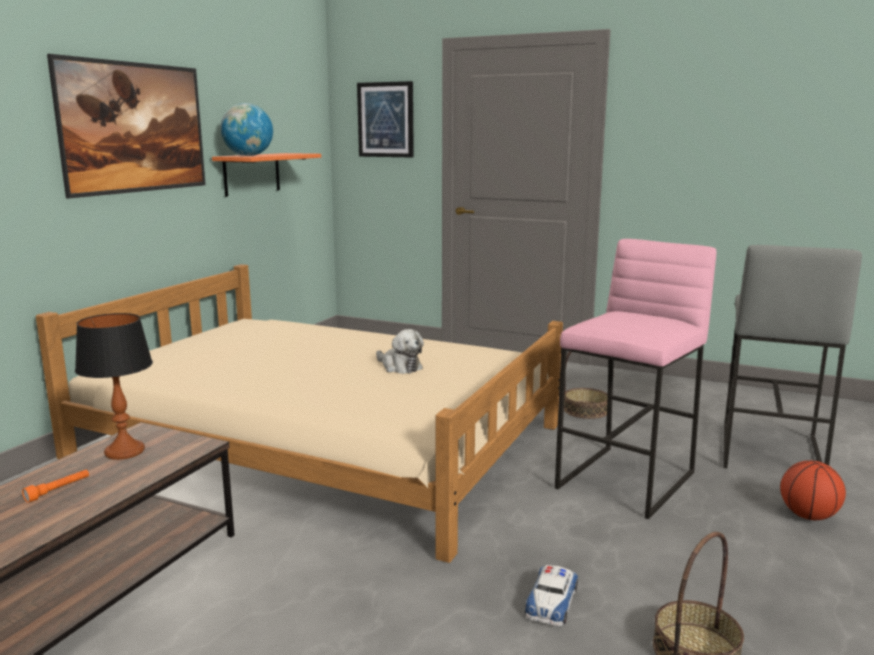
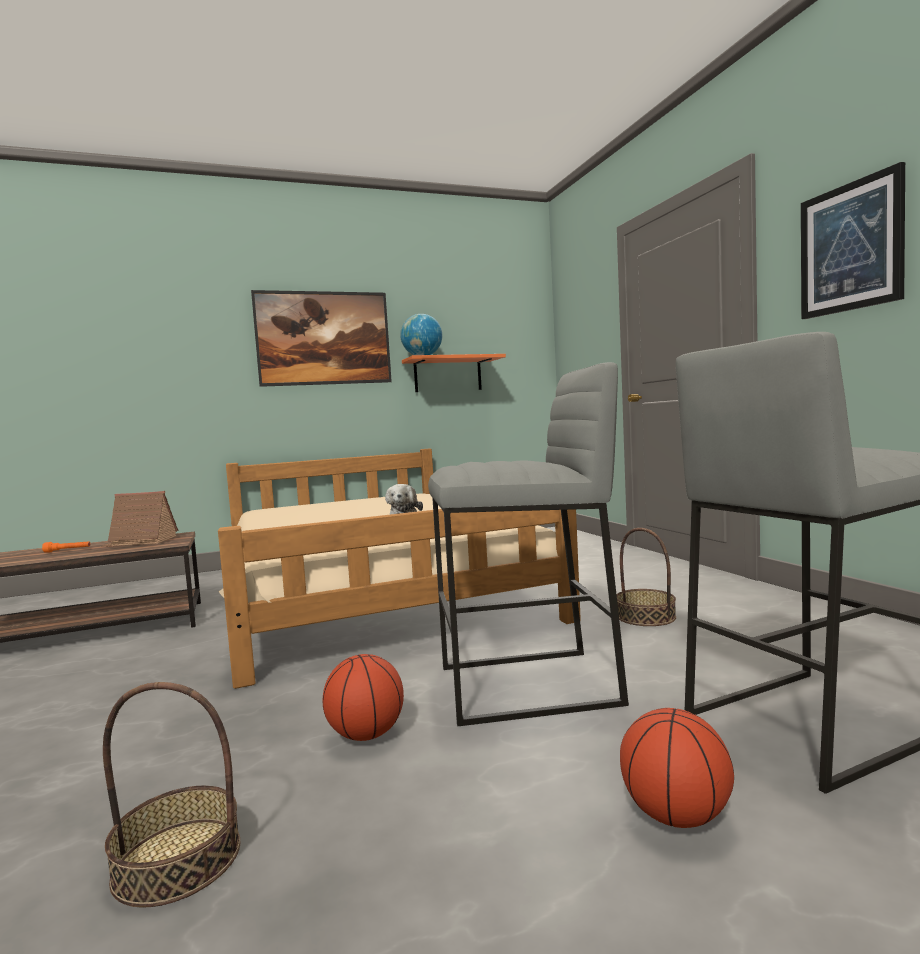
camera: 45 degrees right, 10 degrees down
table lamp [75,313,153,460] -> toy house [101,491,178,547]
picture [357,81,414,157] -> picture moved to [801,162,905,319]
toy car [525,565,578,626] -> none
pink stool [555,239,716,519] -> grey stool [428,362,629,726]
none -> basketball [323,654,404,741]

